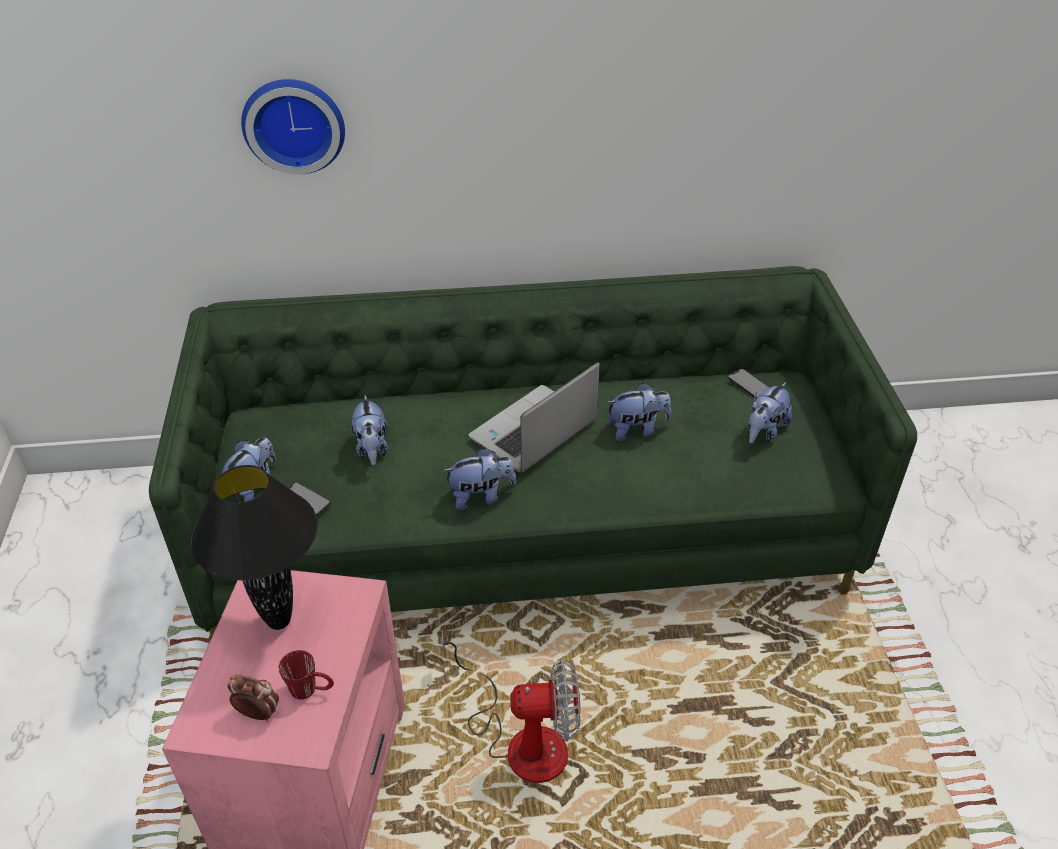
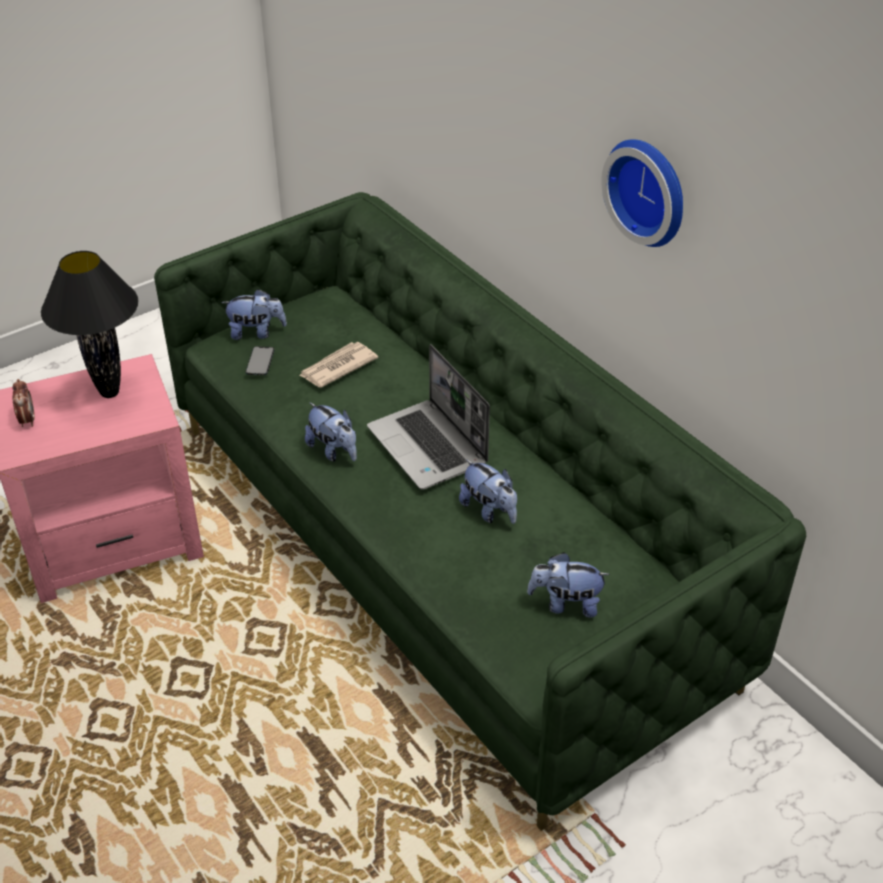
camera: 60 degrees right, 0 degrees up
wall clock [241,79,345,175] -> wall clock moved to [601,140,683,247]
red mug [279,650,334,700] -> none
plush toy [351,395,388,466] -> newspaper [299,342,378,388]
fan [442,629,580,783] -> none
laptop [469,362,600,473] -> laptop turned 135 degrees counterclockwise [367,344,490,490]
phone [728,369,770,399] -> none

